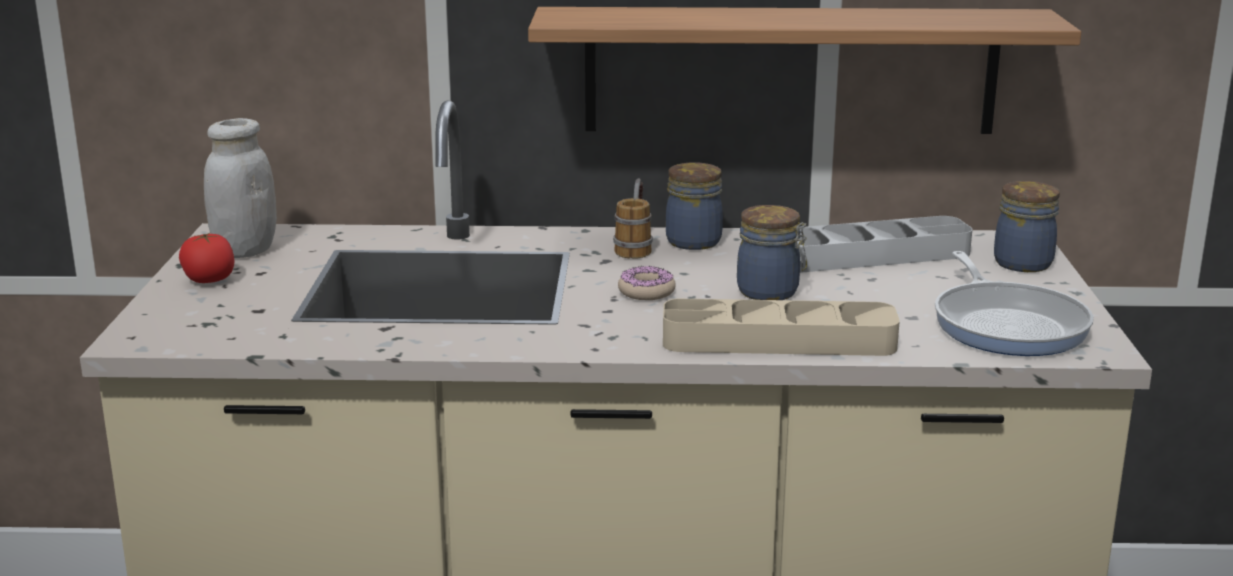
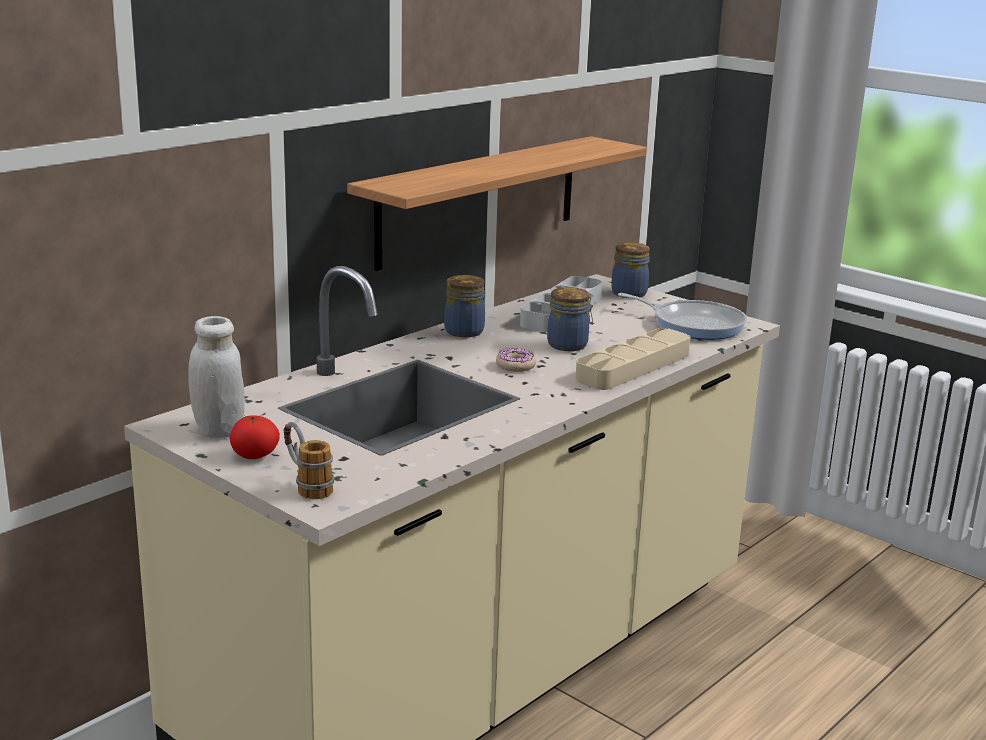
camera: 50 degrees left, 0 degrees up
mug [613,179,653,259] -> mug moved to [284,422,334,499]

